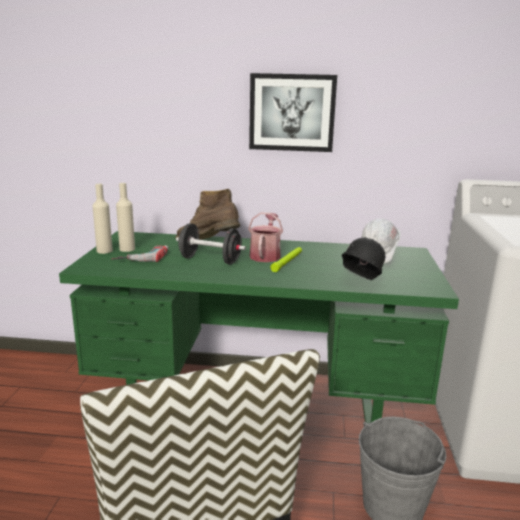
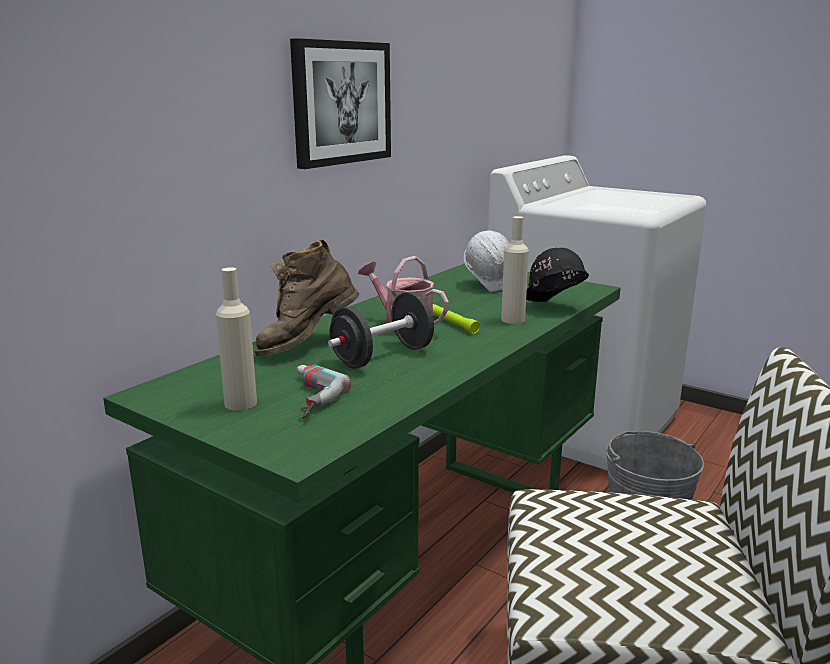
camera: 60 degrees left, 0 degrees up
beige bottle [92,184,113,254] -> beige bottle moved to [501,216,529,324]

